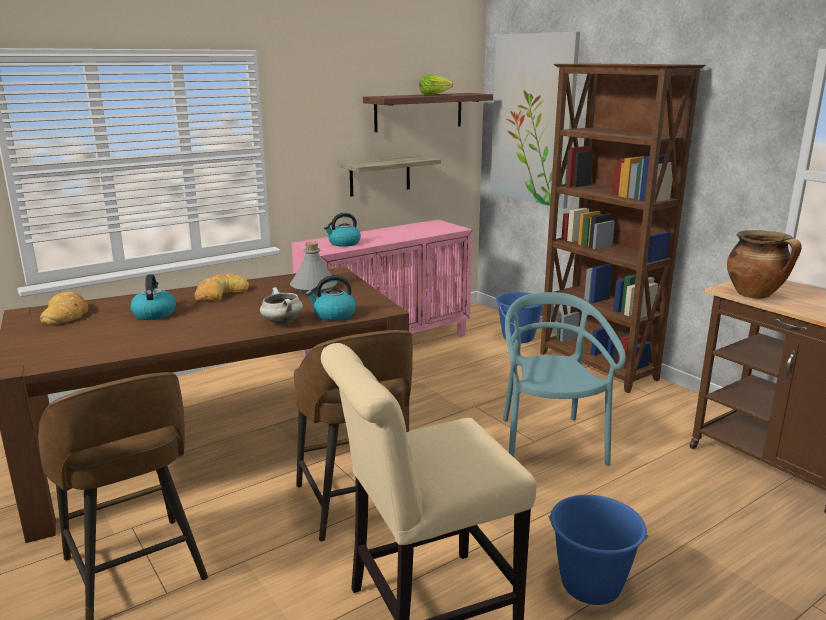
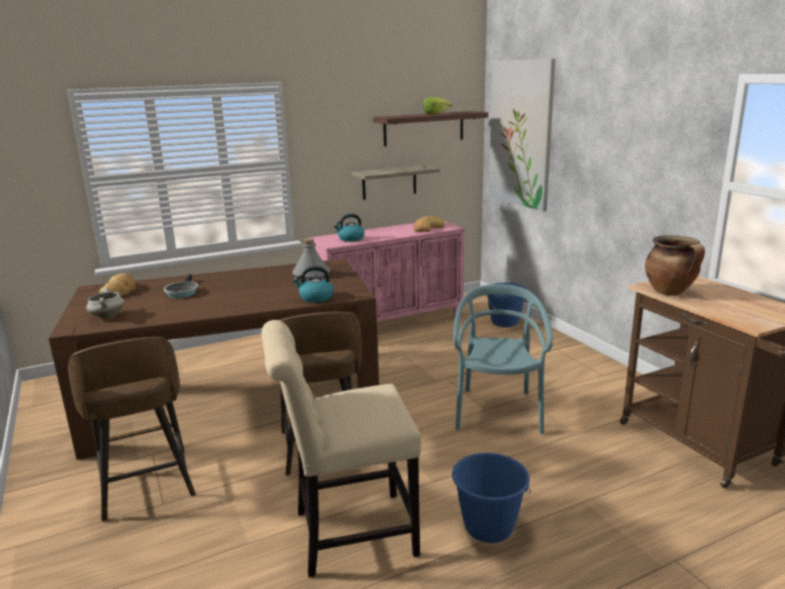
camera: 10 degrees right, 0 degrees up
kettle [130,274,176,320] -> frying pan [164,274,198,298]
bread [195,273,249,301] -> bread moved to [413,216,445,232]
white cooking pot [260,287,303,325] -> white cooking pot moved to [86,287,124,319]
brown bookcase [540,64,705,393] -> none

